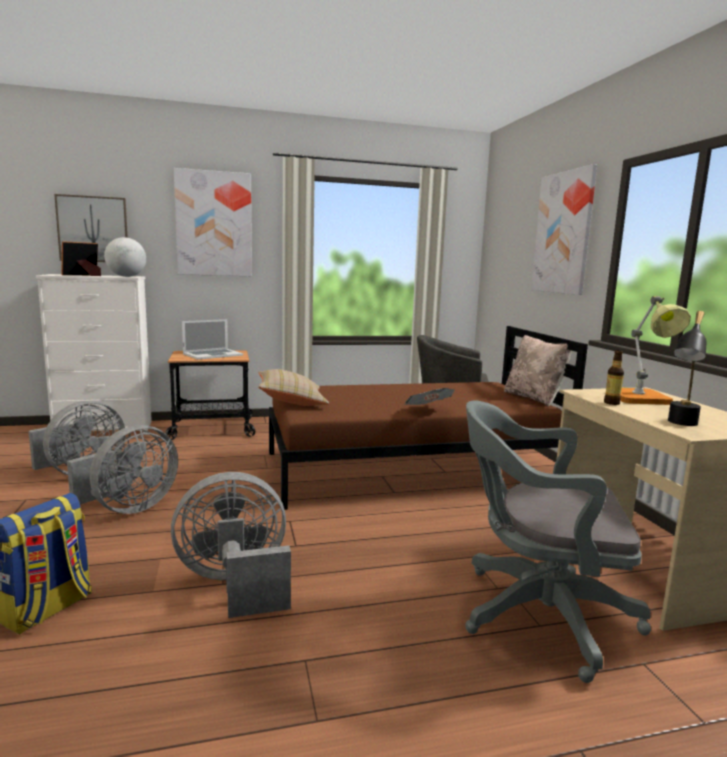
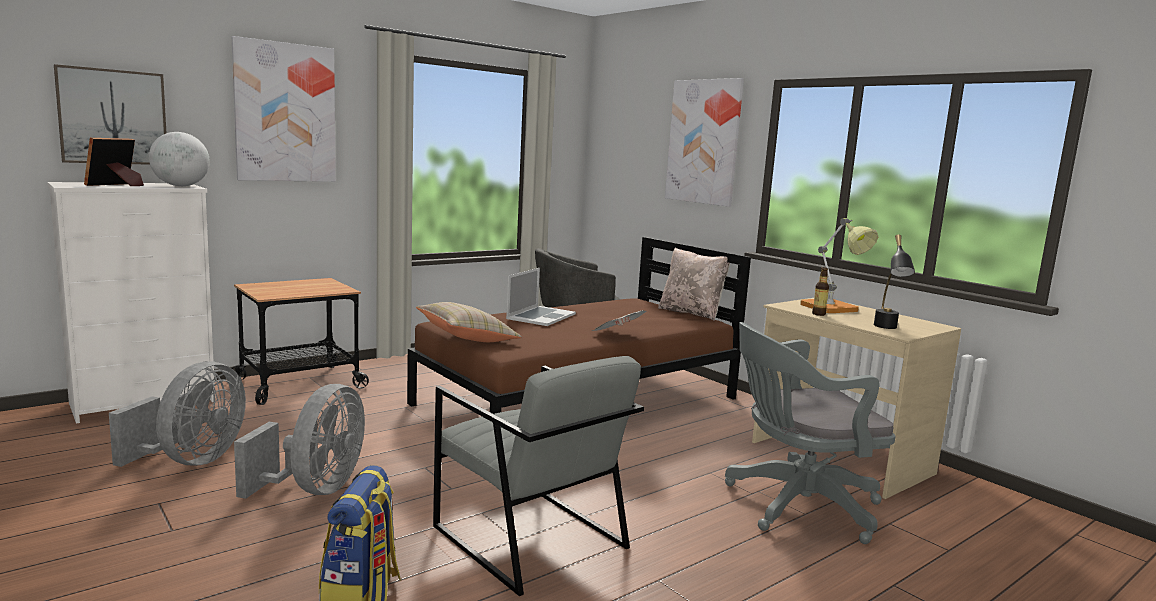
camera: 25 degrees left, 0 degrees up
grey fan [171,472,291,618] -> grey armchair [433,356,644,596]
laptop [182,319,243,360] -> laptop moved to [506,268,576,326]

